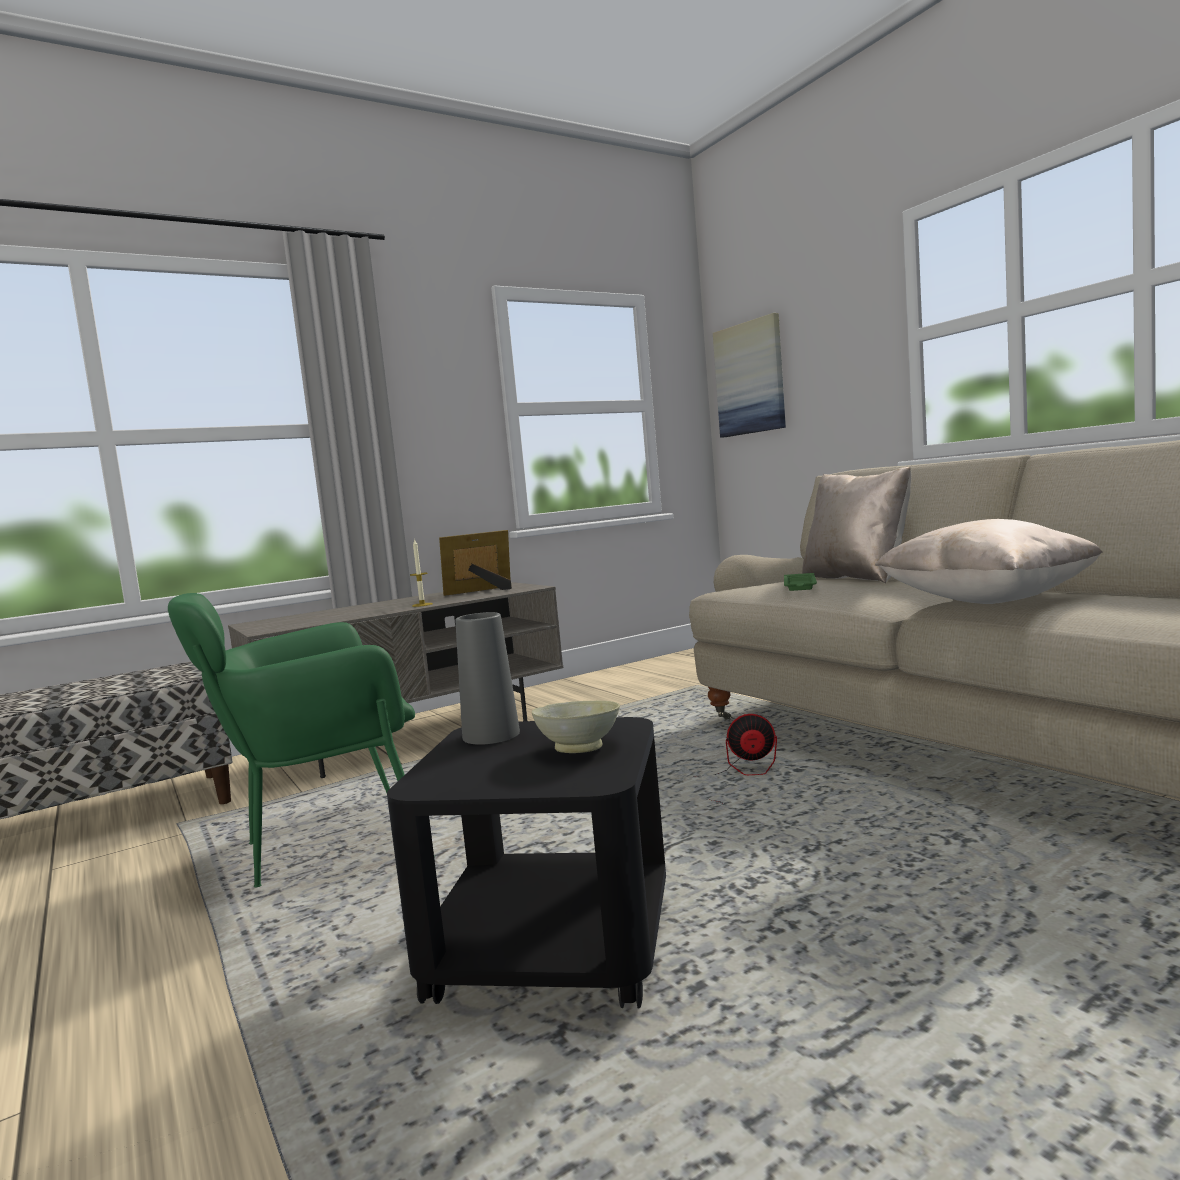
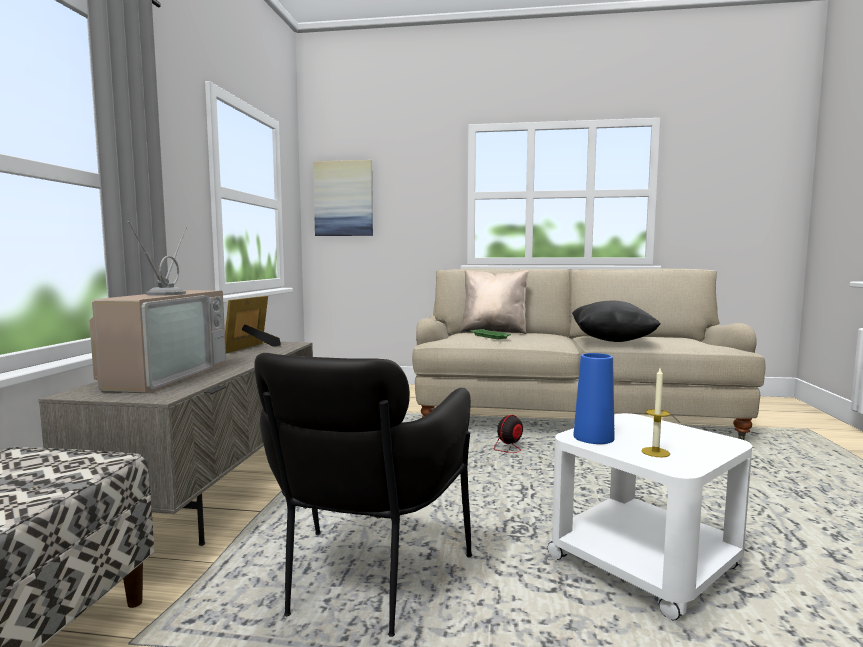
camera: 50 degrees left, 0 degrees up
green armchair [168,593,435,888] -> black armchair [254,353,472,637]
black side table [387,717,666,1009] -> white side table [547,413,752,620]
candle [410,539,433,607] -> candle moved to [641,368,670,457]
grey vase [455,612,520,745] -> blue vase [573,353,615,444]
beige bowl [532,701,620,753] -> none
beige pillow [875,519,1103,604] -> black pillow [572,301,661,342]
none -> television [89,221,226,393]

